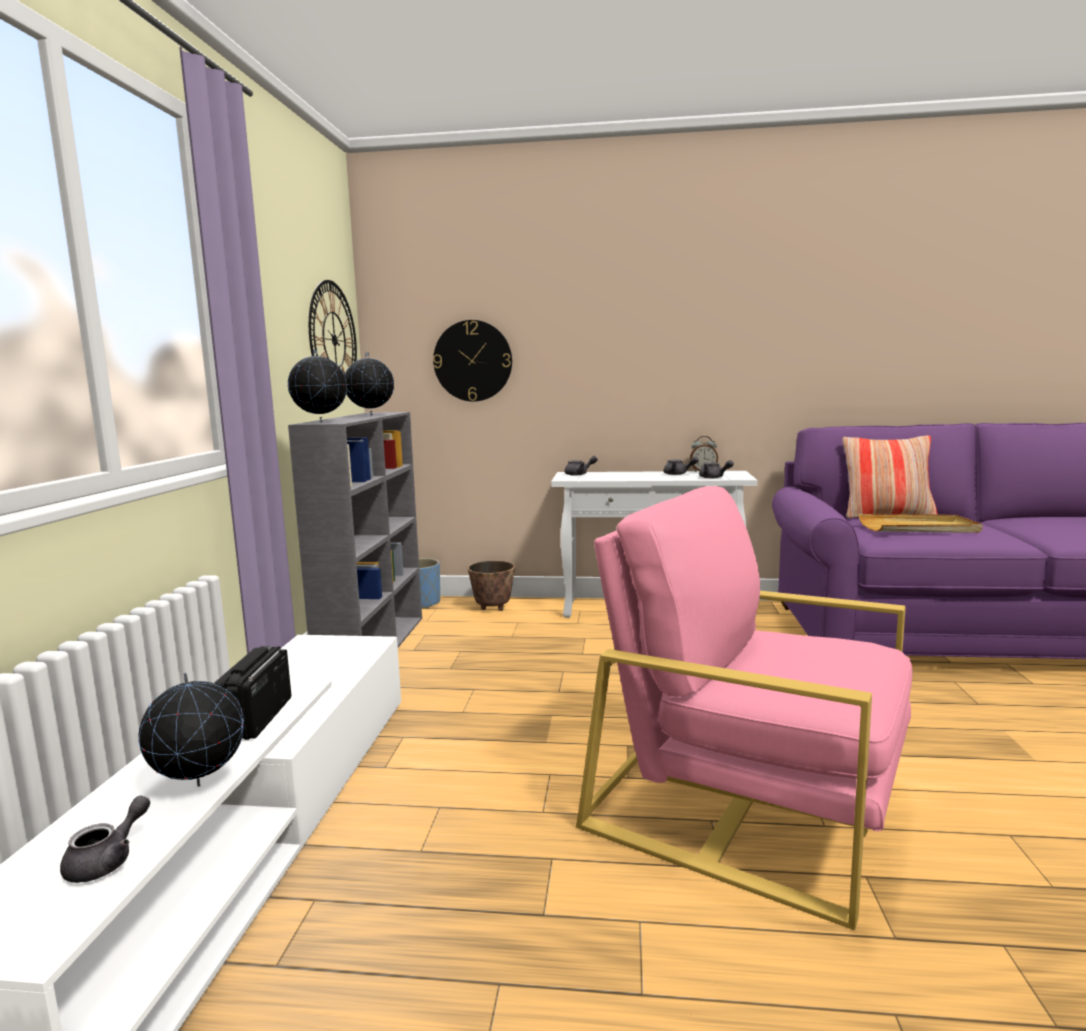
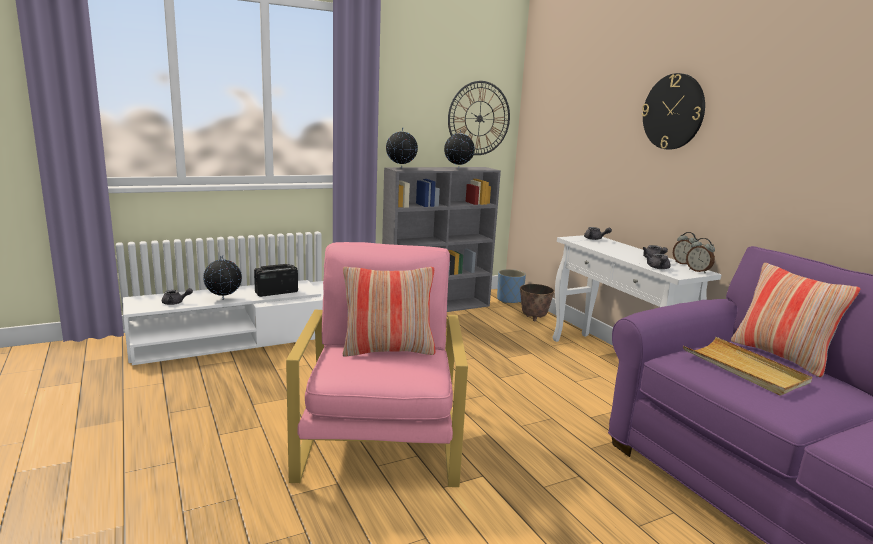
camera: 55 degrees right, 5 degrees up
wall clock [433,320,512,402] -> wall clock moved to [642,73,705,150]
none -> pillow [342,267,436,357]
none -> alarm clock [686,238,715,273]

